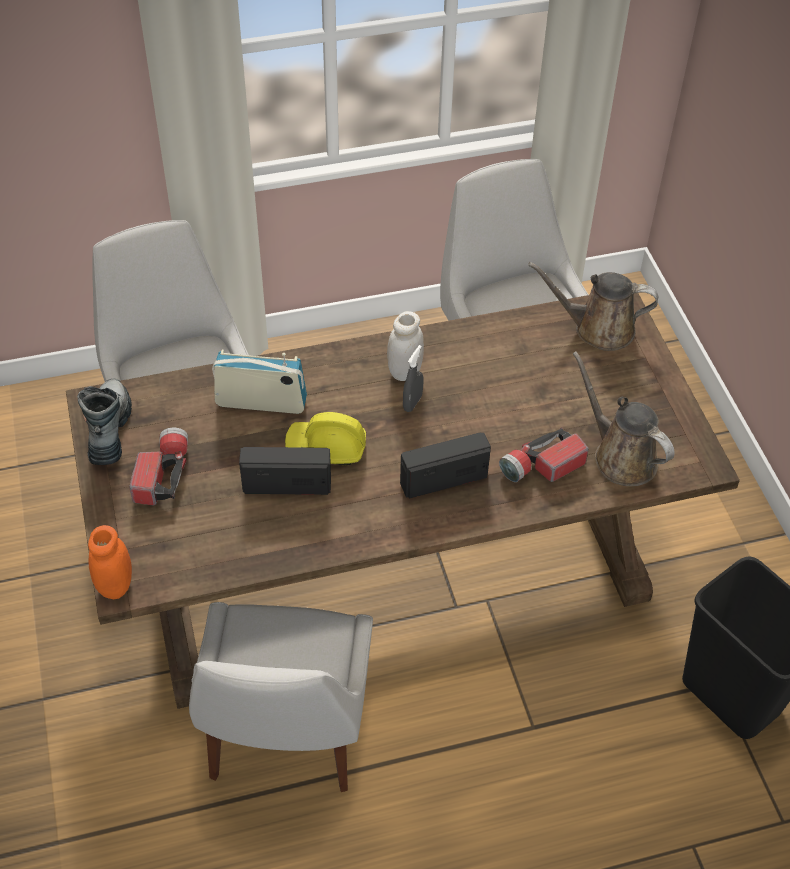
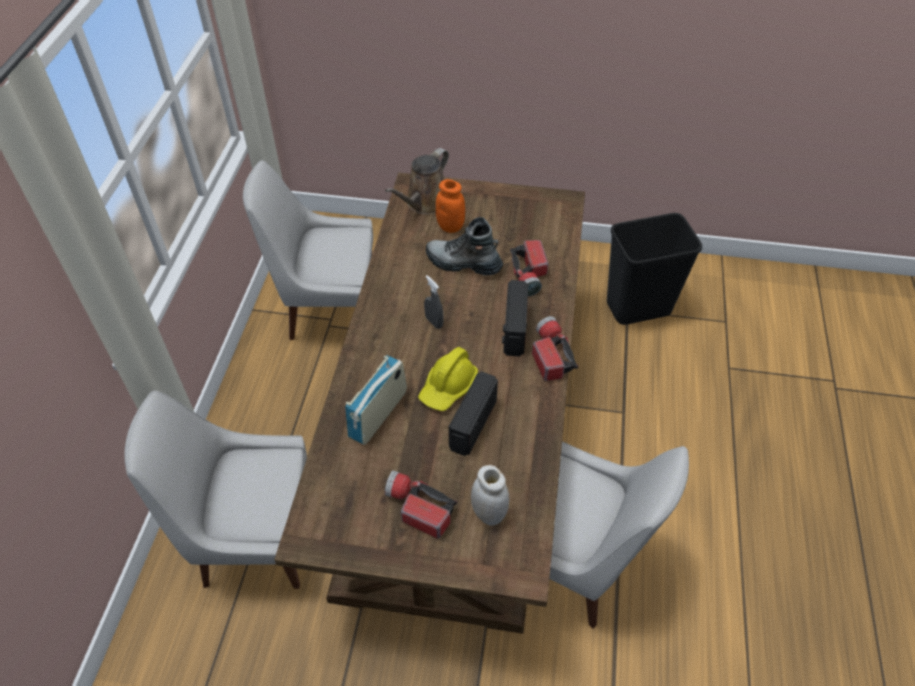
camera: 65 degrees left, 0 degrees up
boot [77,379,132,465] -> boot moved to [426,217,503,275]
orange jar [88,525,132,599] -> orange jar moved to [436,179,465,233]
white jar [387,311,424,381] -> white jar moved to [471,465,509,526]
brown watering can [573,351,674,486] -> none
none -> flashlight [532,316,578,381]

